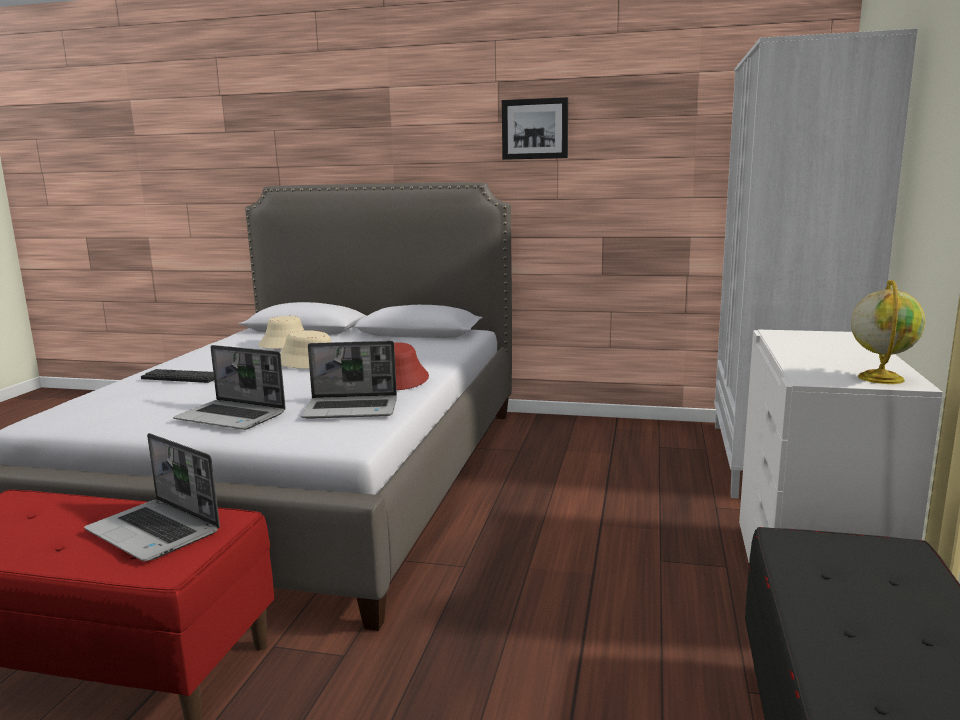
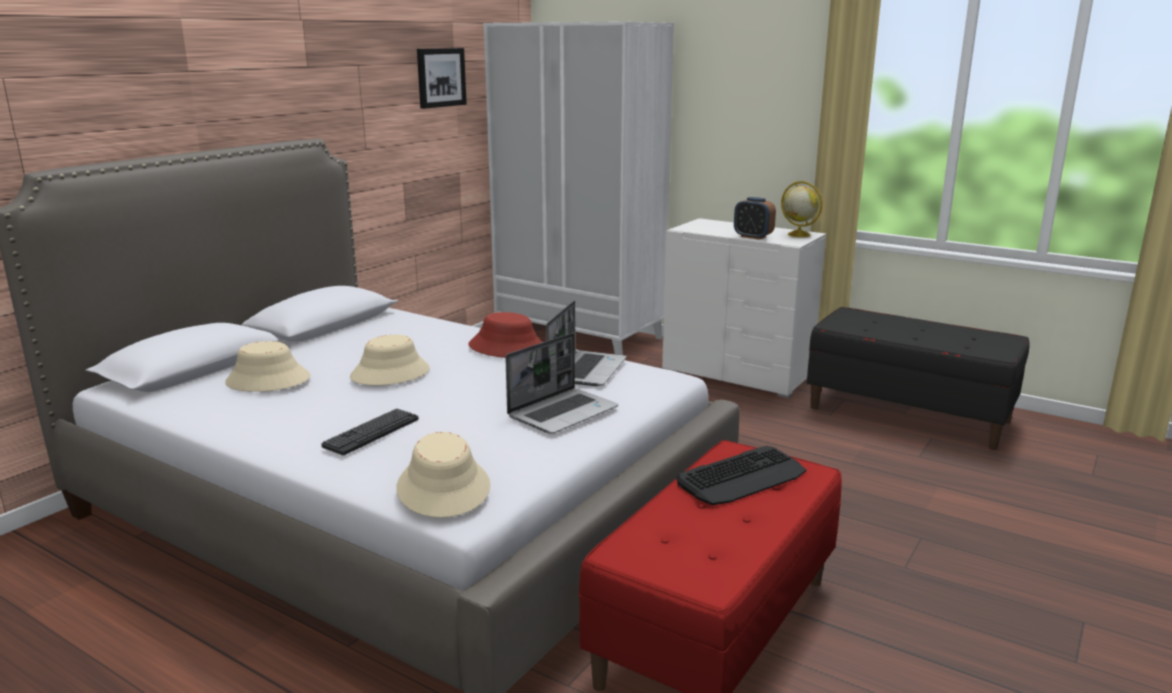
camera: 70 degrees left, 5 degrees up
laptop [84,433,220,561] -> keyboard [676,446,806,505]
picture [502,97,568,160] -> picture moved to [417,48,467,109]
none -> beige hat [396,432,490,518]
none -> alarm clock [734,197,776,240]

